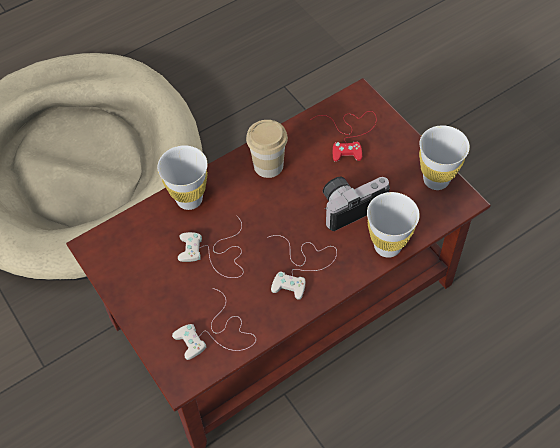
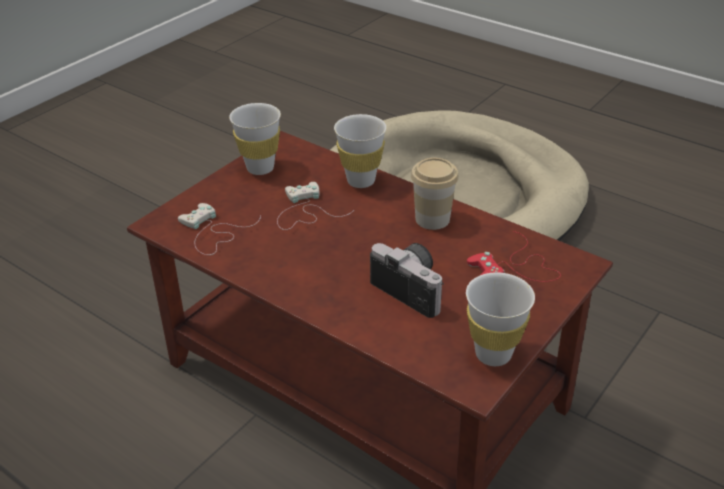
camera: 70 degrees right, 20 degrees down
white game controller [267,235,337,300] -> none
white cup [367,192,420,258] -> white cup moved to [229,103,281,175]

